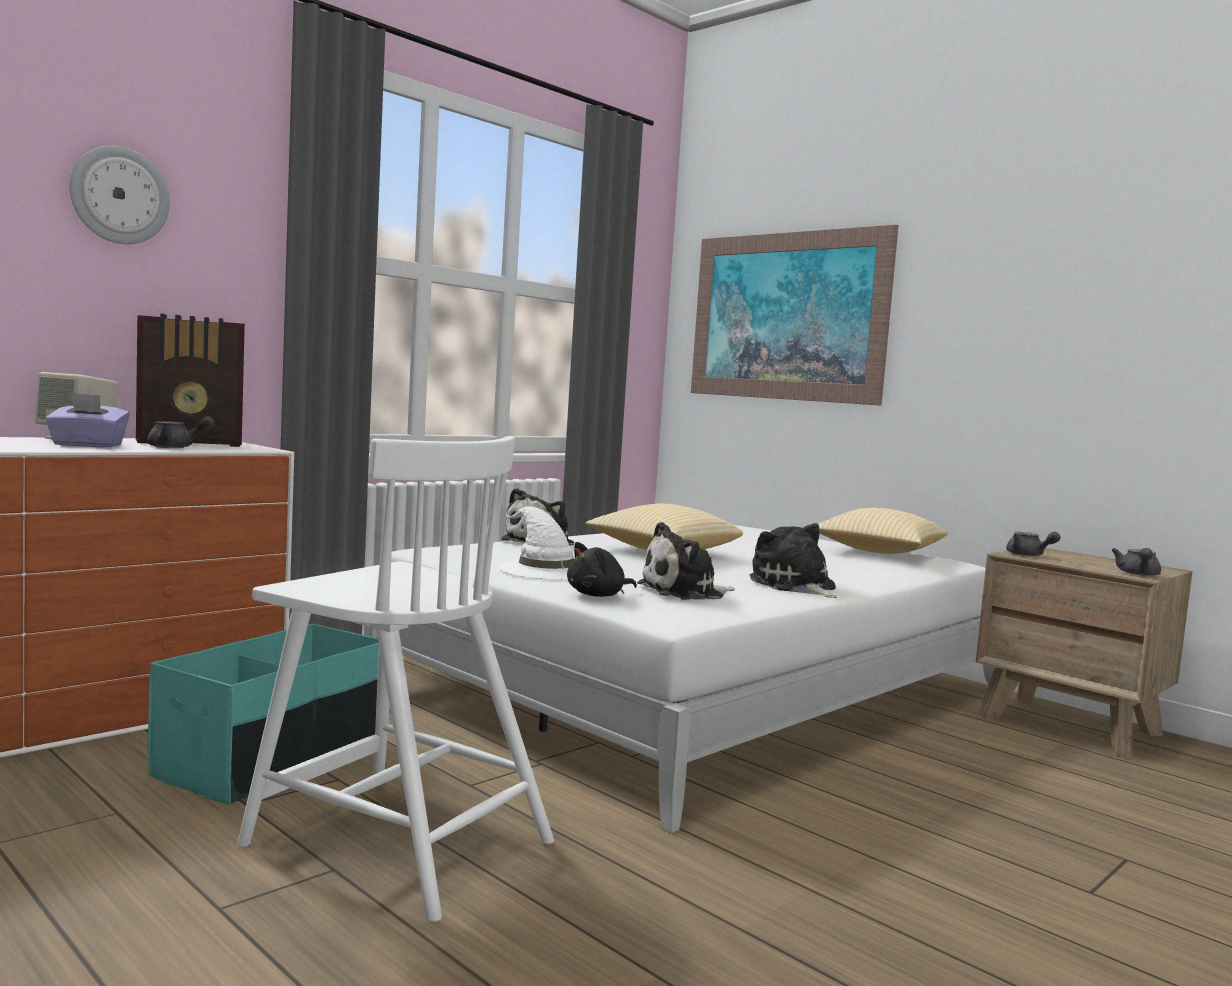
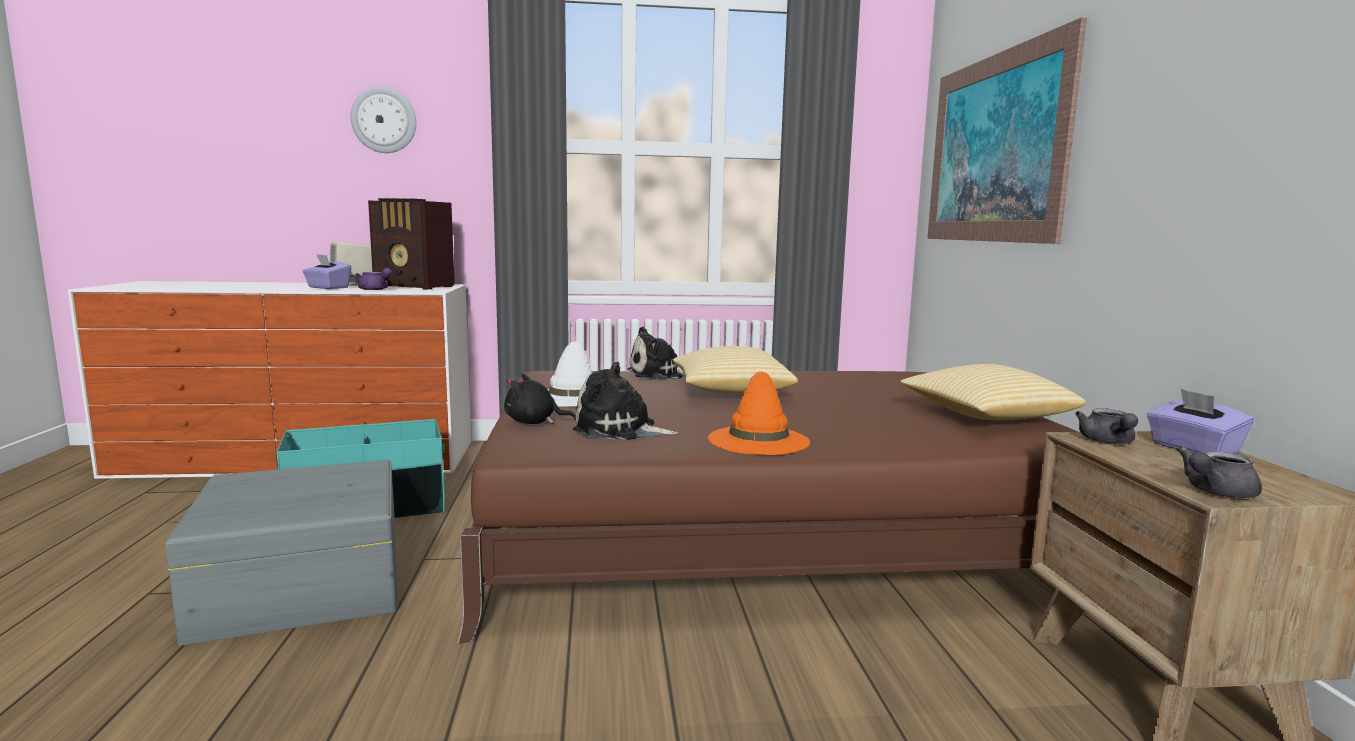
camera: 40 degrees right, 5 degrees up
grey teapot [147,416,215,448] -> purple teapot [355,268,392,290]
white chair [237,436,554,922] -> grey storage box [165,460,397,646]
white bed [364,525,995,833] -> brown bed [458,371,1078,644]
plush toy [750,523,837,598] -> orange hat [708,372,810,455]
none -> purple tissue box [1147,389,1254,454]

